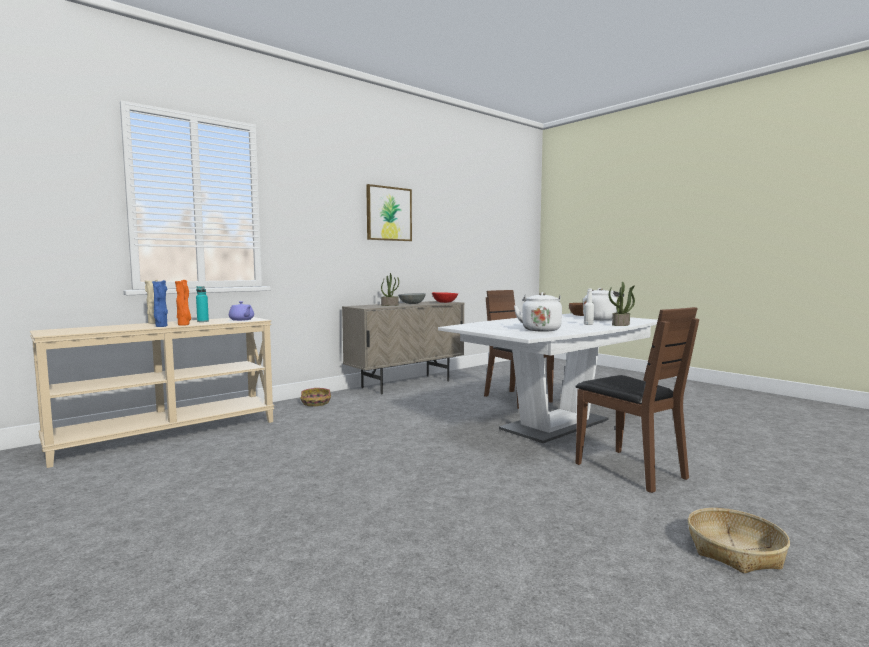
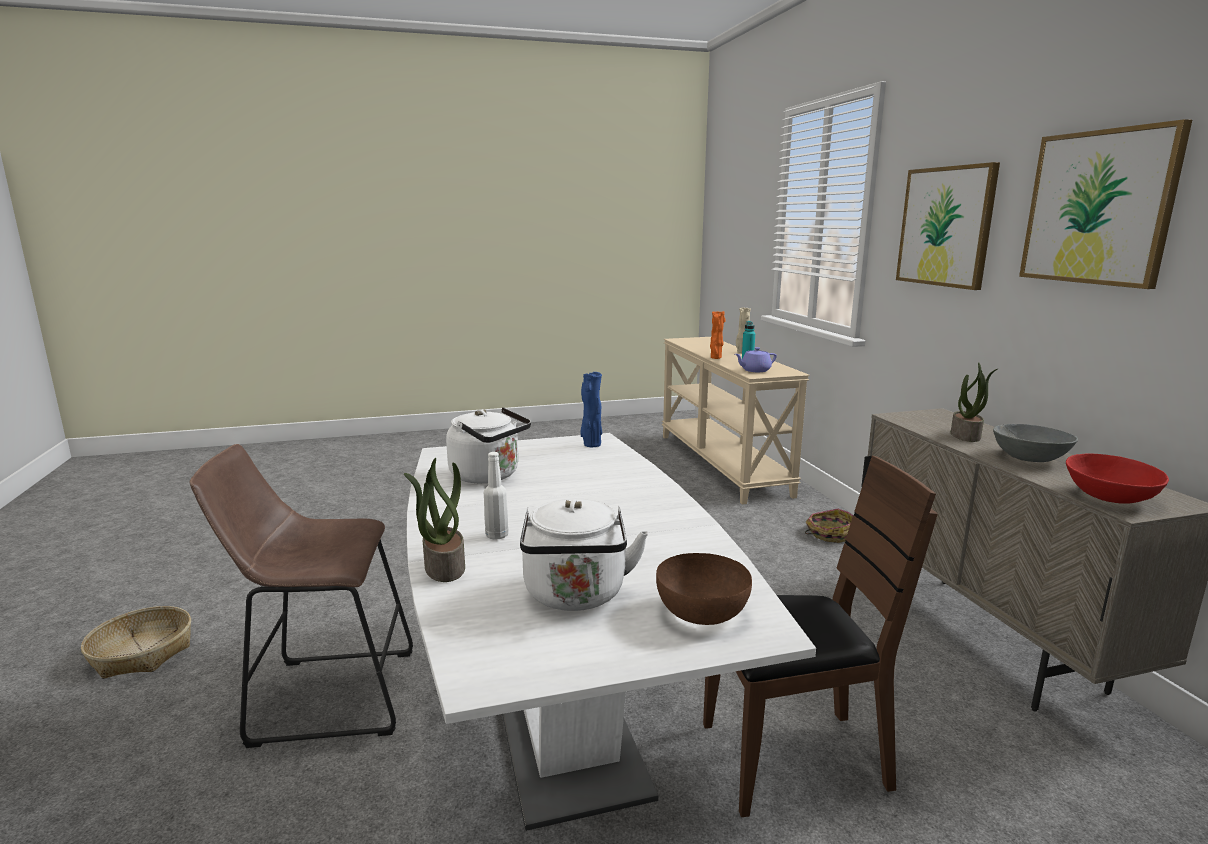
camera: 115 degrees right, 10 degrees up
blue vase [152,280,168,327] -> blue vase moved to [581,372,602,447]
brown chair [576,307,699,493] -> brown stool [190,444,413,748]
none -> picture [896,162,1000,290]

